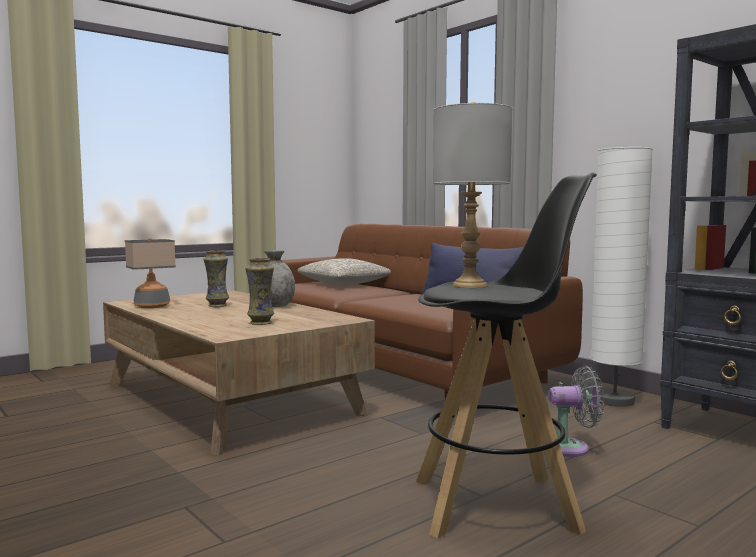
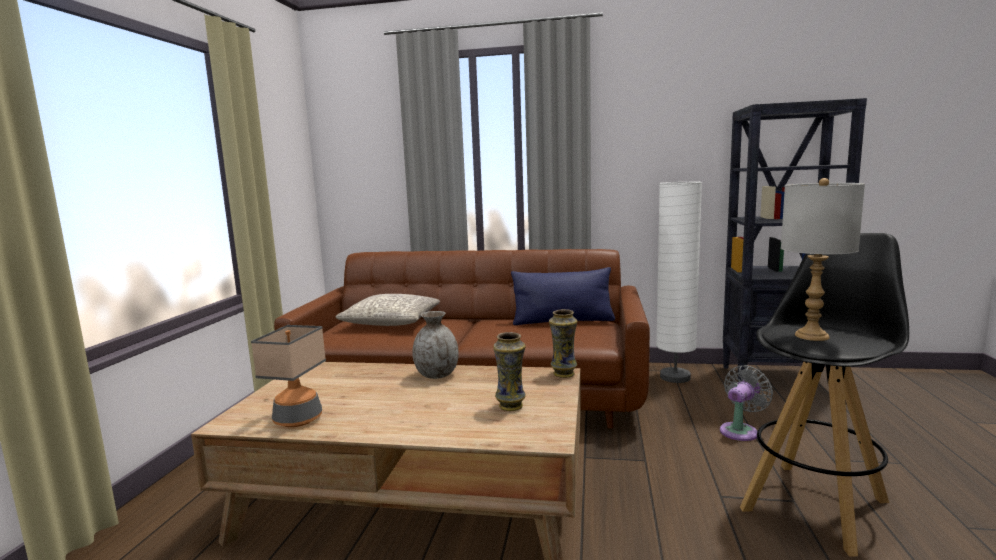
camera: 40 degrees left, 5 degrees up
vase [203,250,229,307] -> vase moved to [549,309,577,378]

